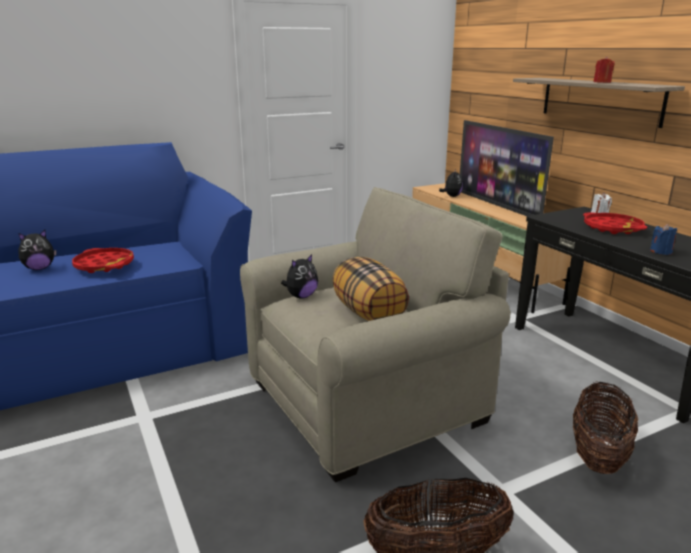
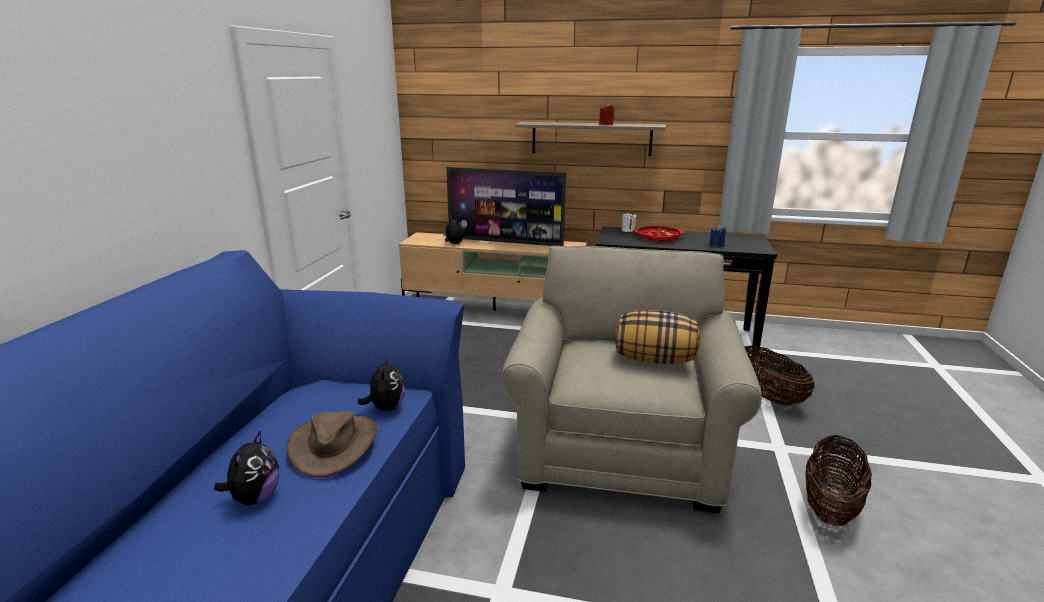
camera: 50 degrees left, 0 degrees up
red tray [72,248,134,273] -> brown hat [287,411,377,477]
plush toy [281,254,318,299] -> plush toy moved to [358,356,405,411]

